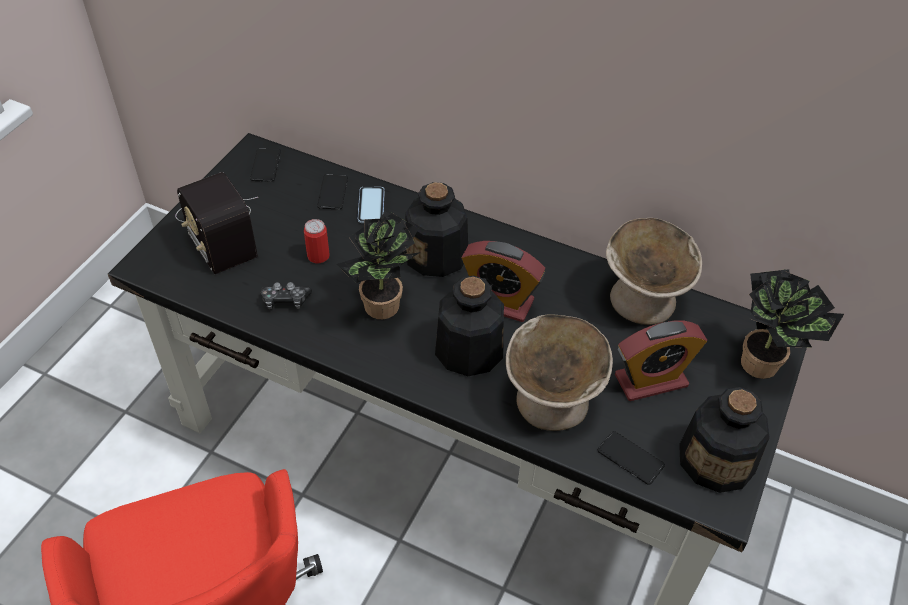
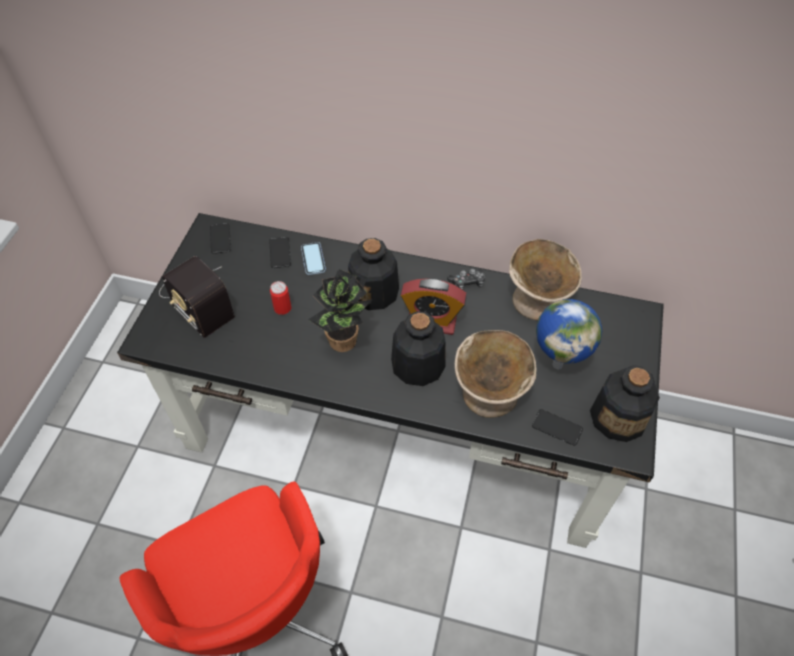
camera: 10 degrees left, 5 degrees up
game controller [260,282,312,309] -> game controller moved to [447,269,485,290]
alarm clock [615,321,707,401] -> globe [536,299,602,369]
potted plant [741,269,844,379] -> none

